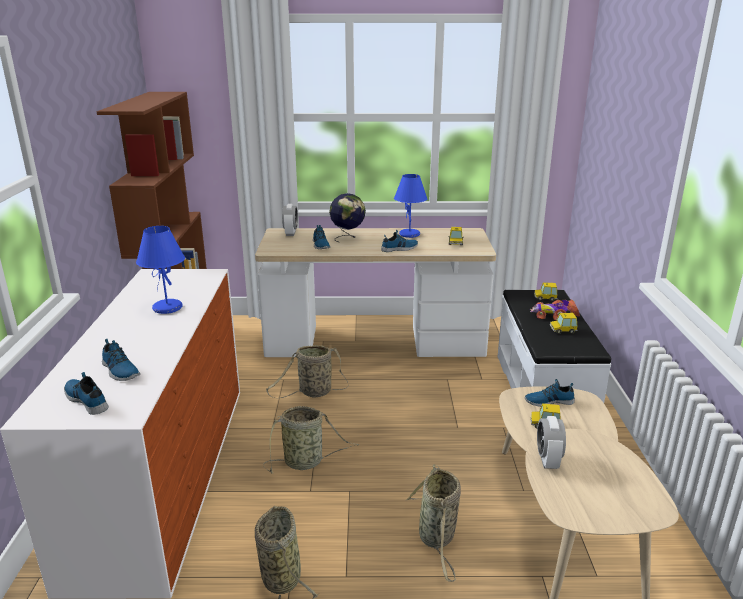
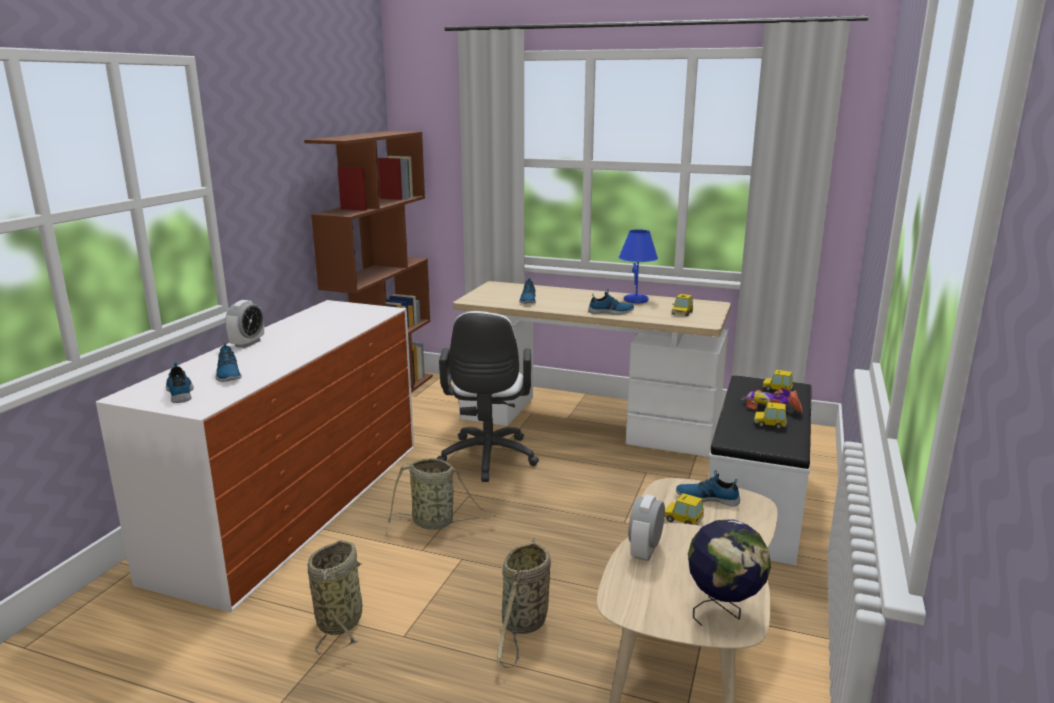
camera: 20 degrees right, 5 degrees down
blue table lamp [136,226,185,314] -> none
basket [266,345,349,398] -> white office chair [437,311,539,482]
alarm clock [282,204,298,236] -> alarm clock moved to [225,300,264,348]
globe [329,193,366,242] -> globe moved to [688,519,771,626]

